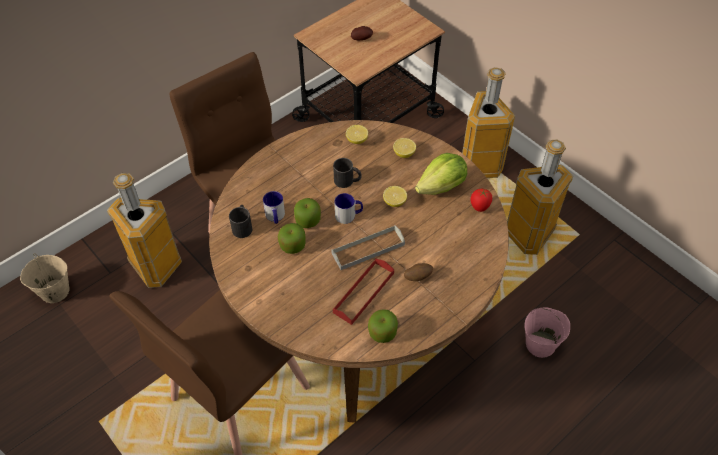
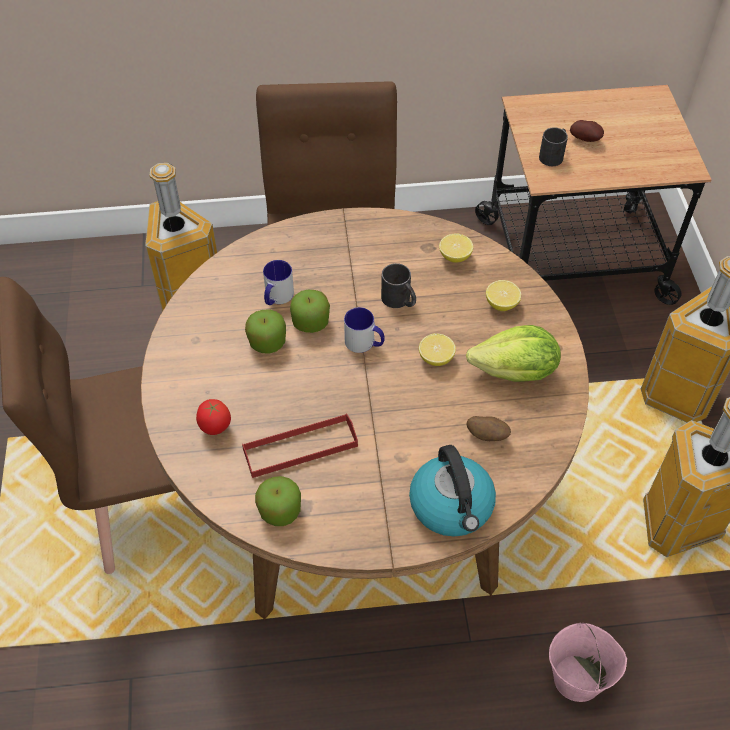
camera: 35 degrees right, 0 degrees up
beige bucket [20,253,70,303] -> none
black mug [229,205,252,238] -> black mug moved to [539,127,568,166]
grey tray [331,225,405,270] -> none
potato [404,263,433,281] -> potato moved to [466,416,511,441]
tomato [471,189,492,212] -> tomato moved to [196,399,231,435]
none -> kettle [409,445,496,537]

